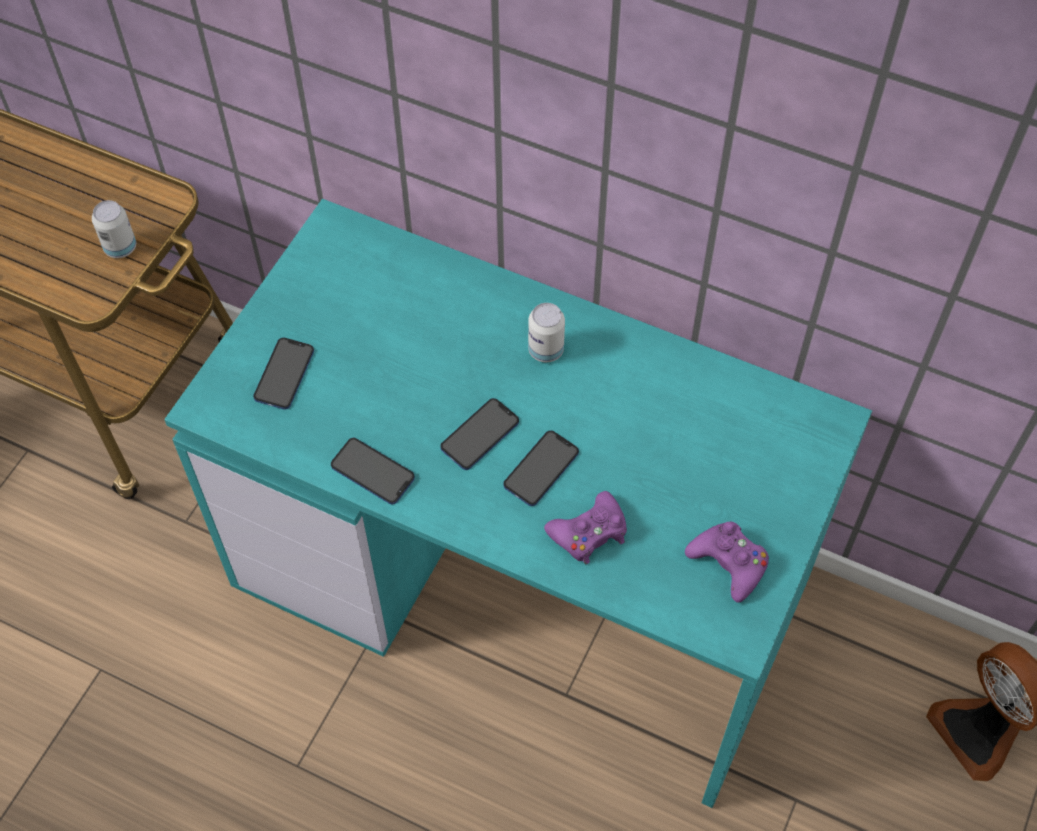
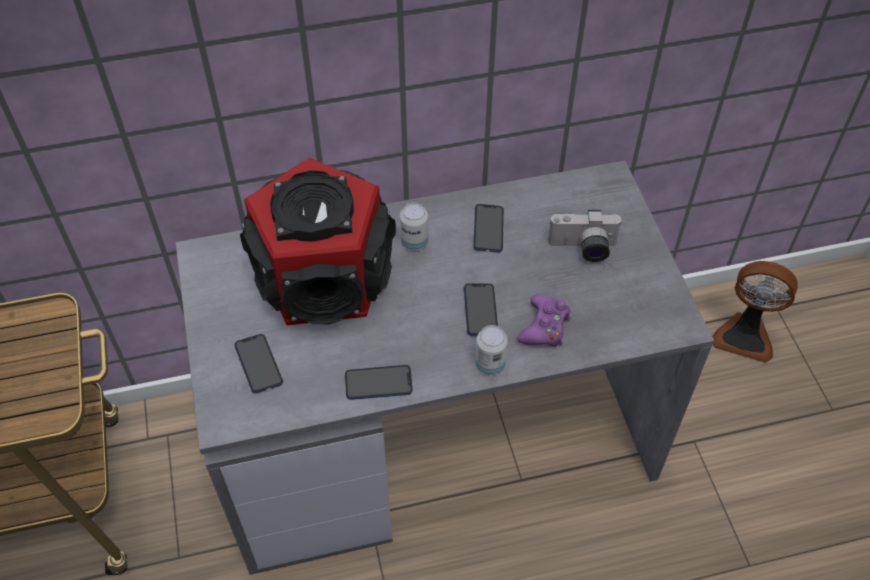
camera: 40 degrees left, 5 degrees down
can [92,200,136,258] -> can moved to [475,325,508,375]
turquoise desk [164,199,872,808] -> grey desk [176,160,714,575]
phone [440,398,519,470] -> phone moved to [473,204,504,253]
purple game controller [685,521,769,603] -> none
none -> speaker [240,158,396,325]
none -> camera [548,210,623,262]

